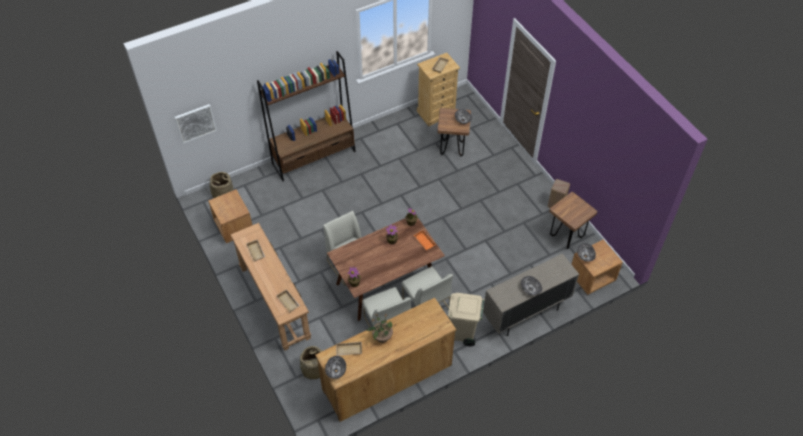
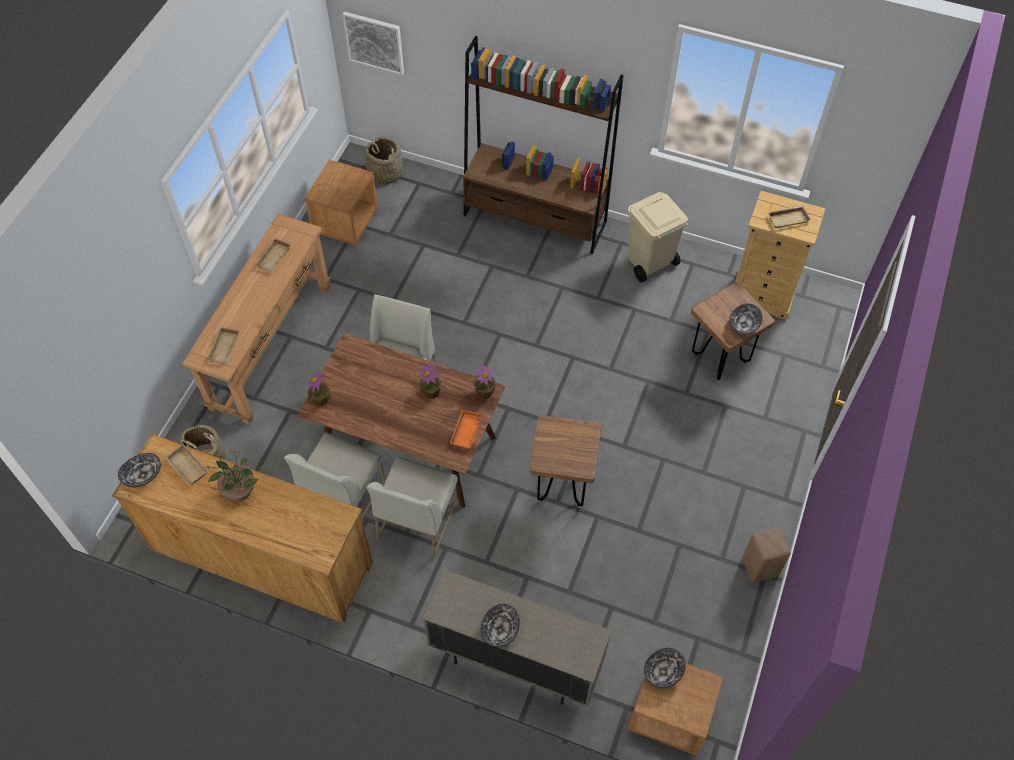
camera: 50 degrees right, 5 degrees up
beige trash can [448,293,484,346] -> beige trash can moved to [628,192,688,282]
brown stool [549,192,598,249] -> brown stool moved to [530,415,602,507]

